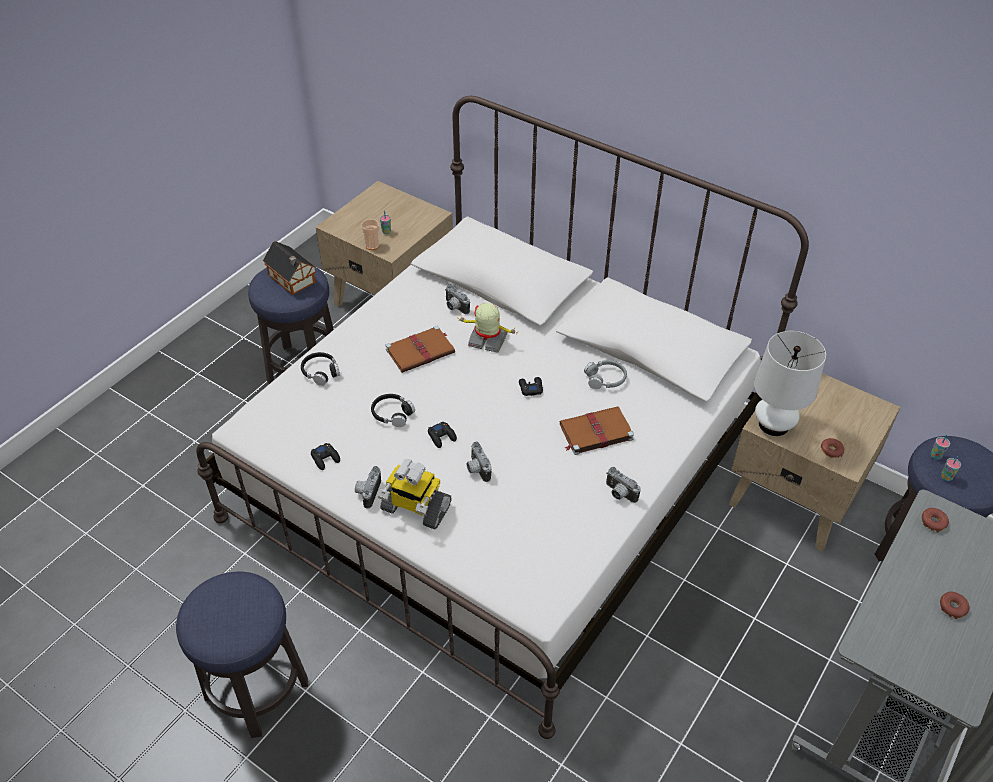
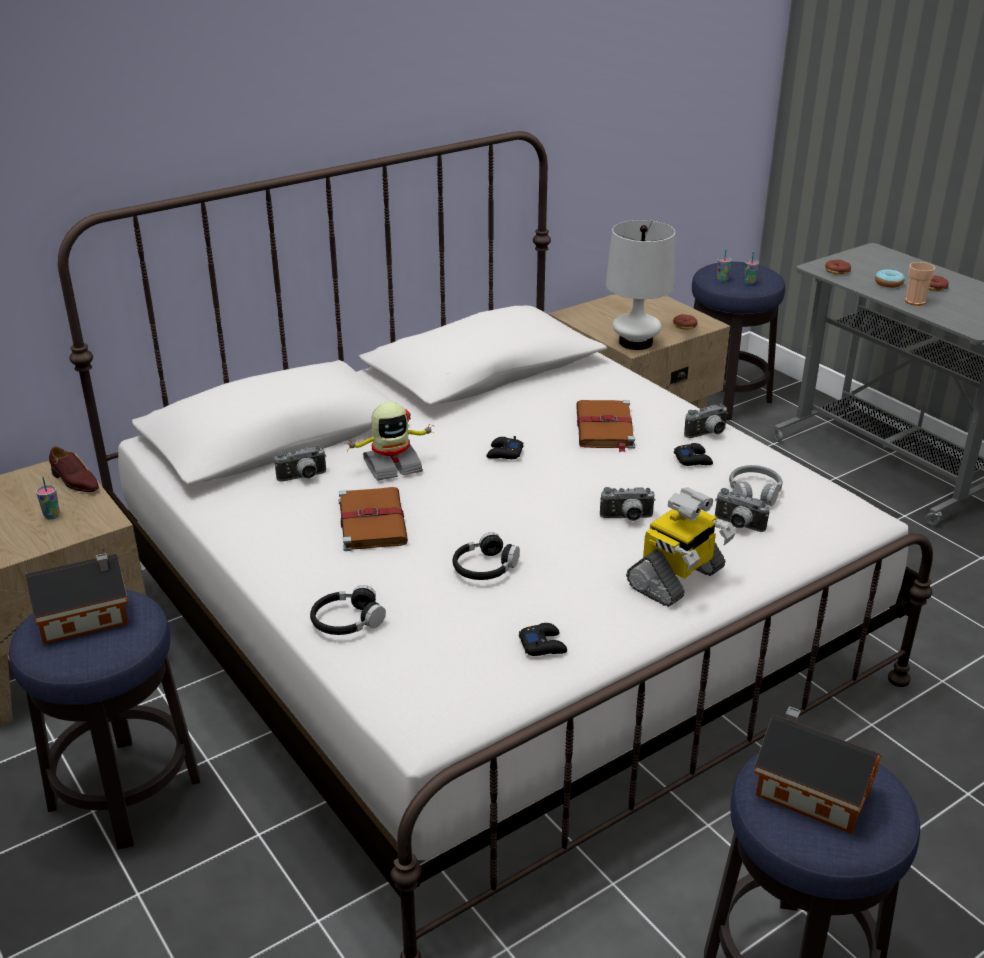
camera: 70 degrees left, 15 degrees down
camera [355,466,381,509] -> camera moved to [715,488,770,532]
cup [361,219,379,250] -> cup moved to [905,262,935,306]
black game controller [428,422,457,448] -> black game controller moved to [674,443,713,466]
toy robot [457,303,516,353] -> toy robot turned 150 degrees counterclockwise [344,402,435,481]
grey headphones [584,360,627,389] -> grey headphones moved to [729,465,783,506]
none -> brown shoe [49,446,99,492]
none -> toy house [754,706,882,834]
none -> donut [875,269,905,288]

